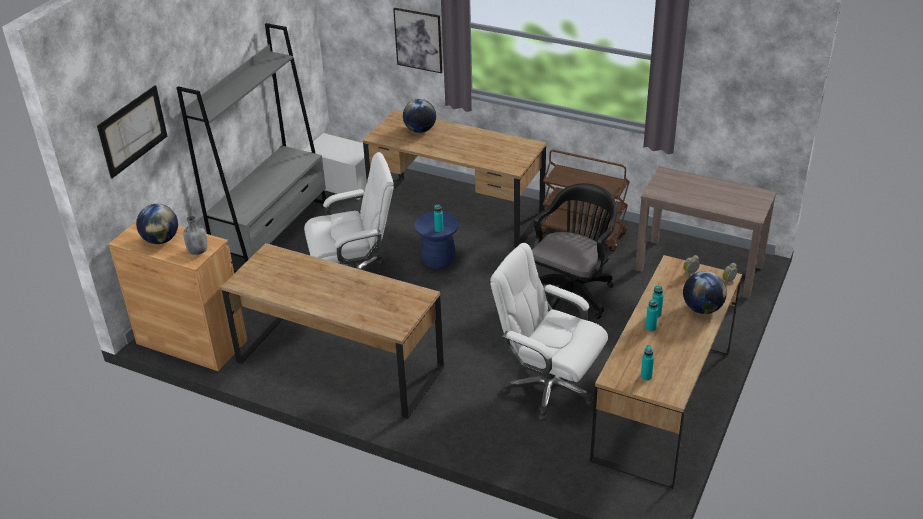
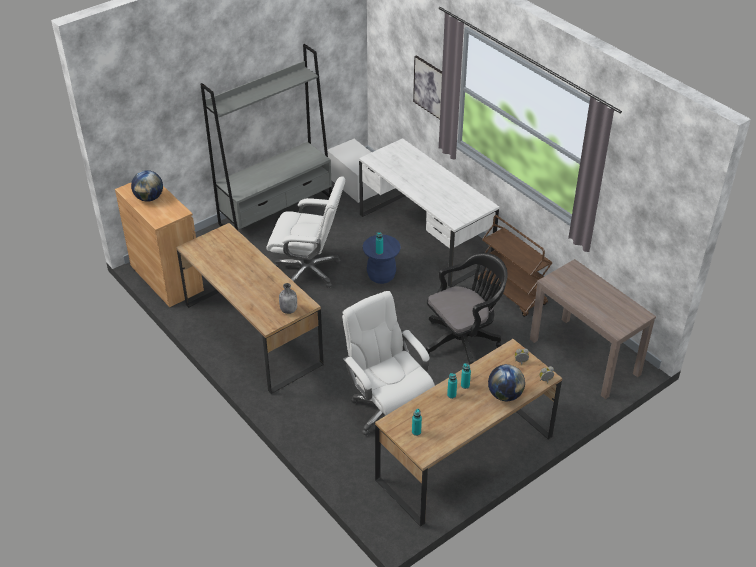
camera: 25 degrees right, 5 degrees up
picture [97,85,167,179] -> none
grey bottle [183,216,208,255] -> grey bottle moved to [279,283,297,314]
brown desk [363,110,546,248] -> white desk [359,138,499,288]
globe [403,99,436,133] -> none

